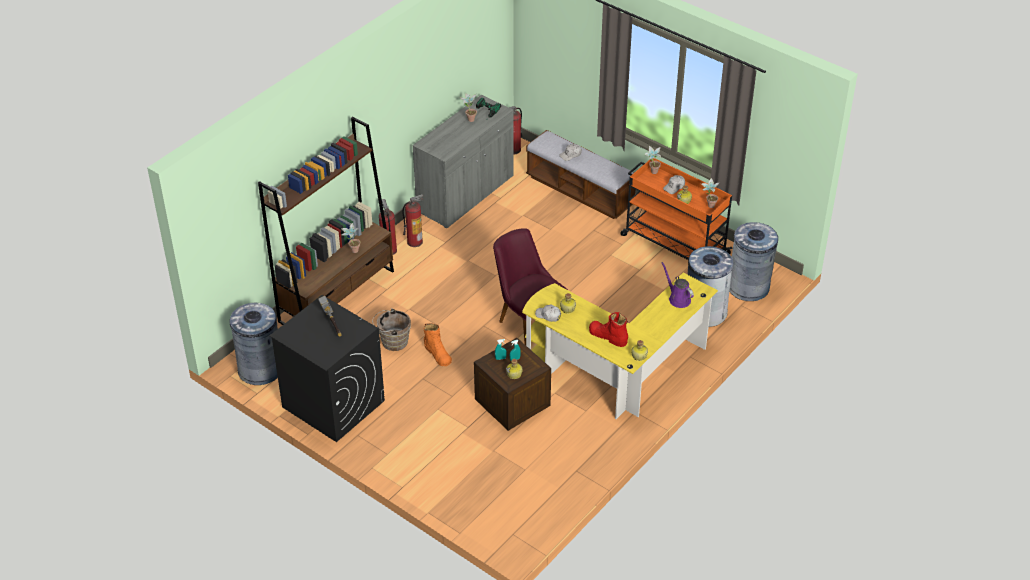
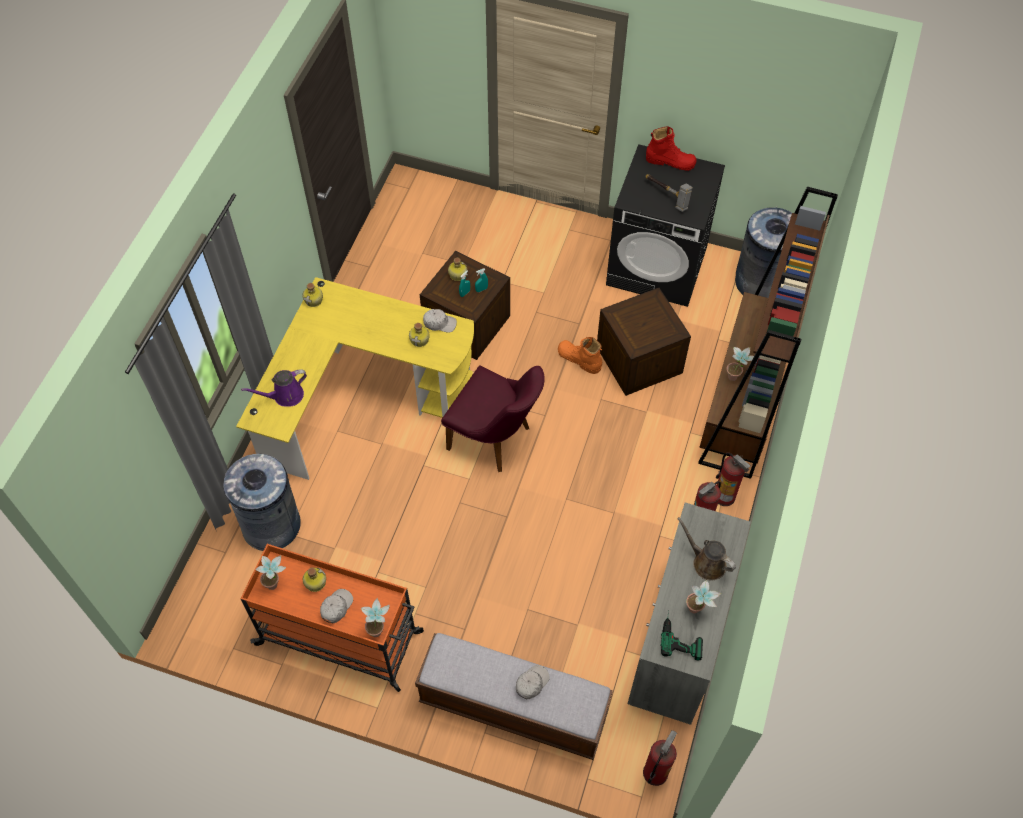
camera: 160 degrees right, 15 degrees up
brown bucket [372,308,411,351] -> crate [597,288,691,396]
red boot [589,312,628,347] -> red boot moved to [646,126,696,171]
purple watering can [661,262,694,308] -> purple watering can turned 120 degrees clockwise [241,369,307,407]
grey trash can [729,222,778,301] -> none
none -> brown watering can [677,517,736,581]

